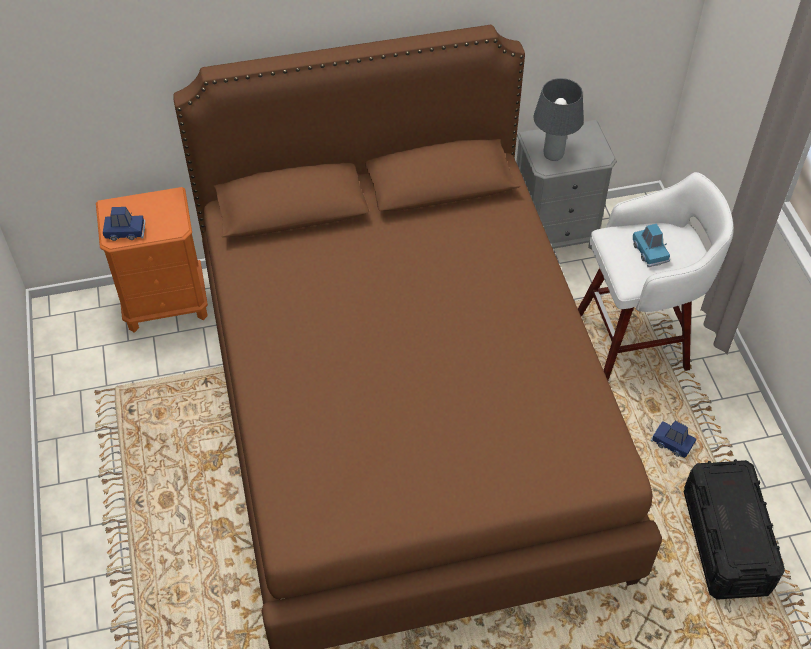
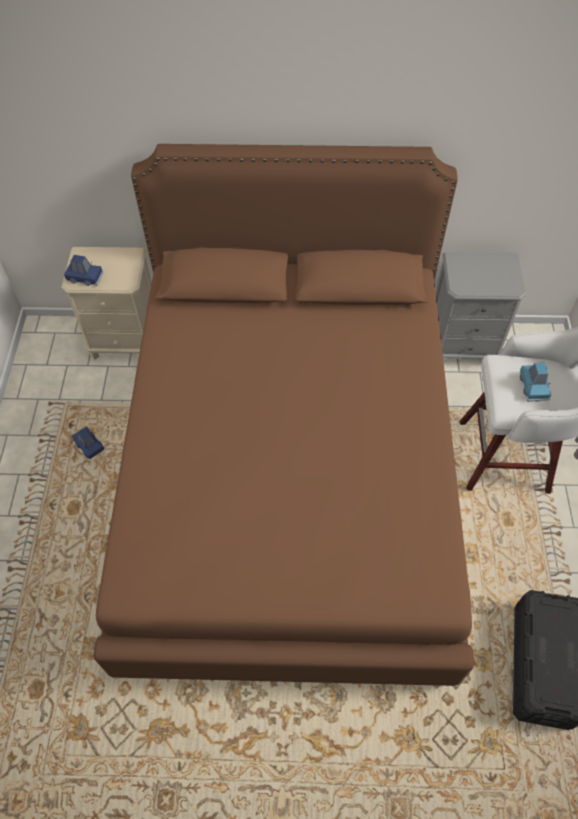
camera: 15 degrees right, 5 degrees up
orange nightstand [96,187,208,333] -> beige nightstand [61,247,152,360]
grey table lamp [533,78,584,161] -> none
blue toy car [651,421,696,458] -> blue toy car moved to [71,426,104,459]

